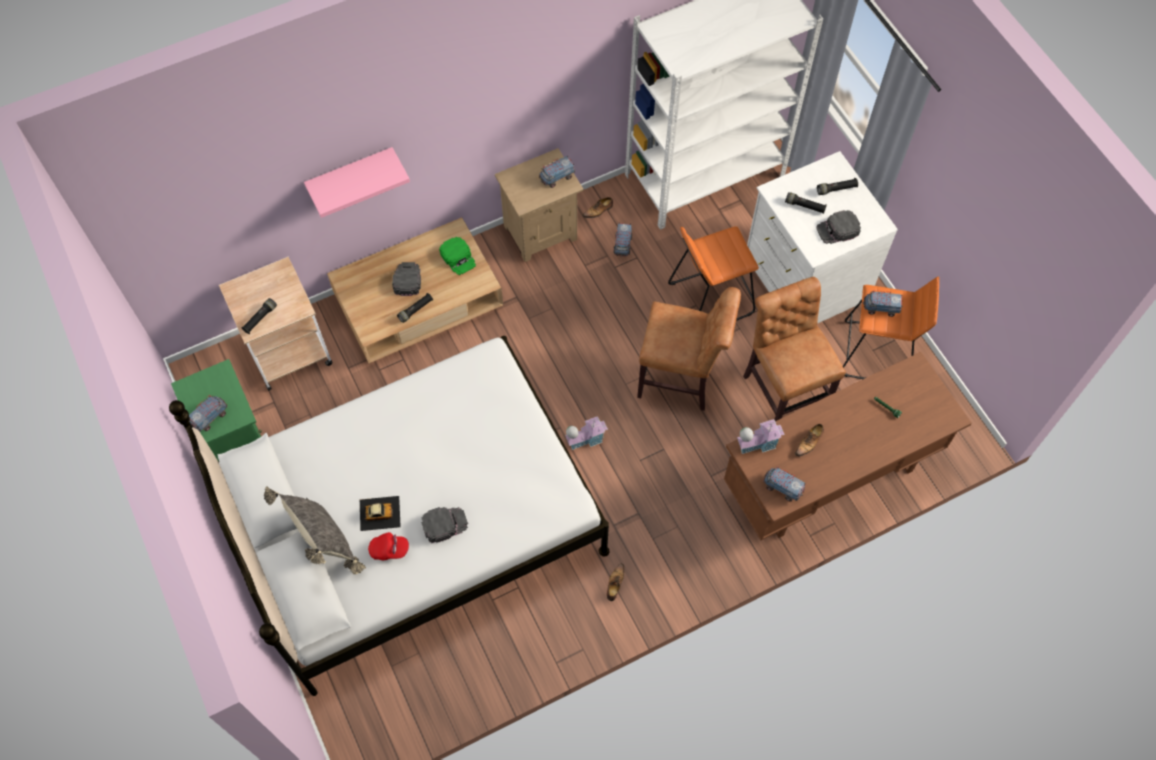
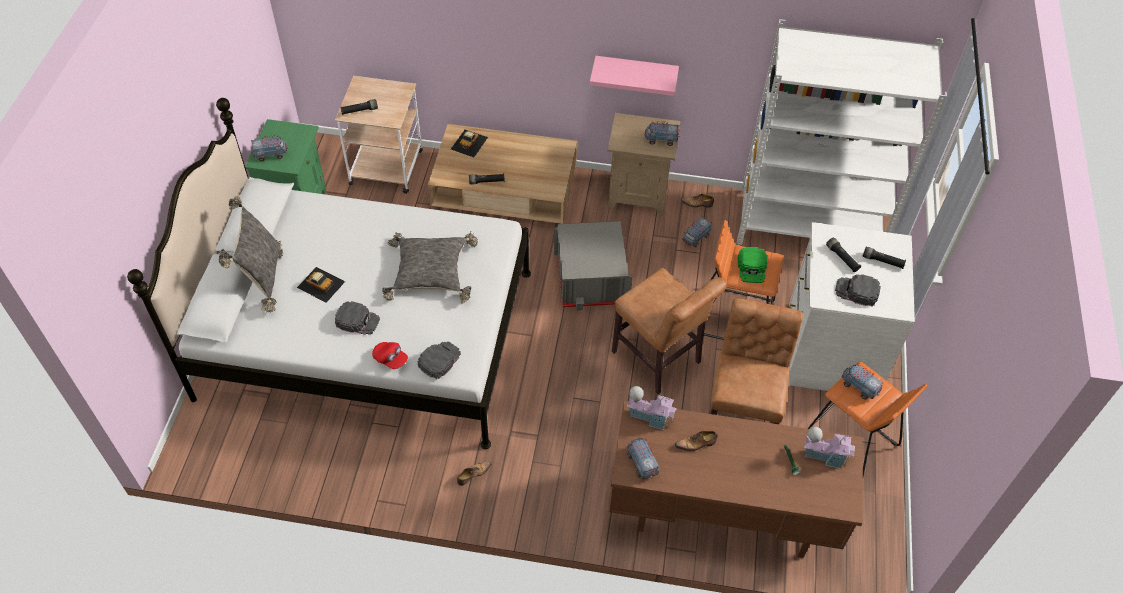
camera: 35 degrees right, 10 degrees down
pink shelf [304,147,410,218] -> pink shelf moved to [590,56,679,96]
red cap [368,532,409,560] -> red cap moved to [372,342,408,369]
black cap [392,262,421,296] -> black cap moved to [417,341,461,379]
green cap [439,237,476,275] -> green cap moved to [738,247,767,283]
toy house [565,416,608,450] -> toy house moved to [804,427,855,469]
none -> pillow [382,232,478,304]
none -> toy car [451,130,488,157]
none -> grey storage box [554,221,632,310]

